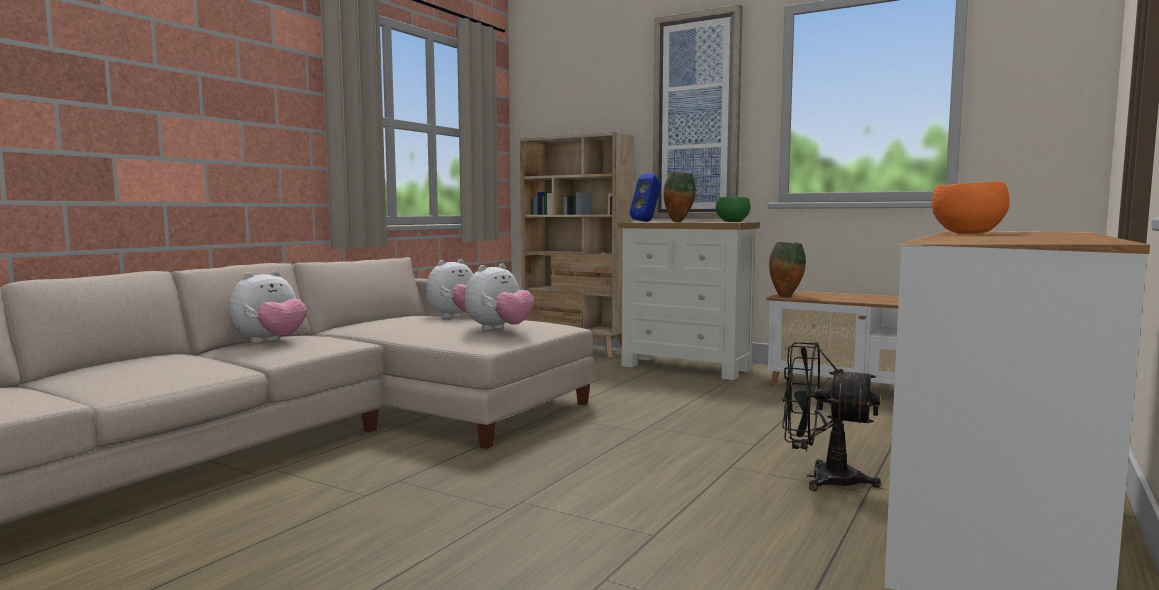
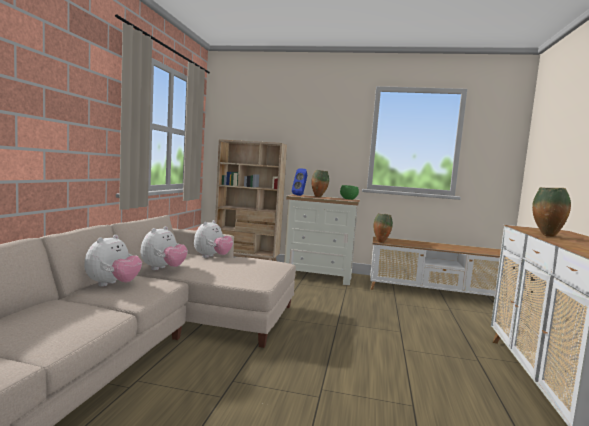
camera: 20 degrees left, 0 degrees up
plush toy [465,263,534,331] -> plush toy moved to [141,226,188,270]
picture [653,4,743,219] -> none
black fan [782,342,881,491] -> none
orange bowl [932,182,1010,234] -> vase [532,187,571,237]

